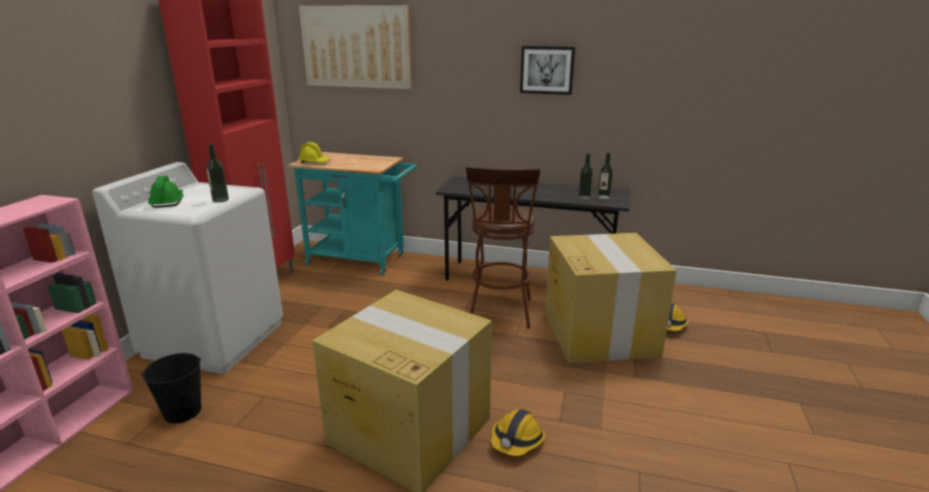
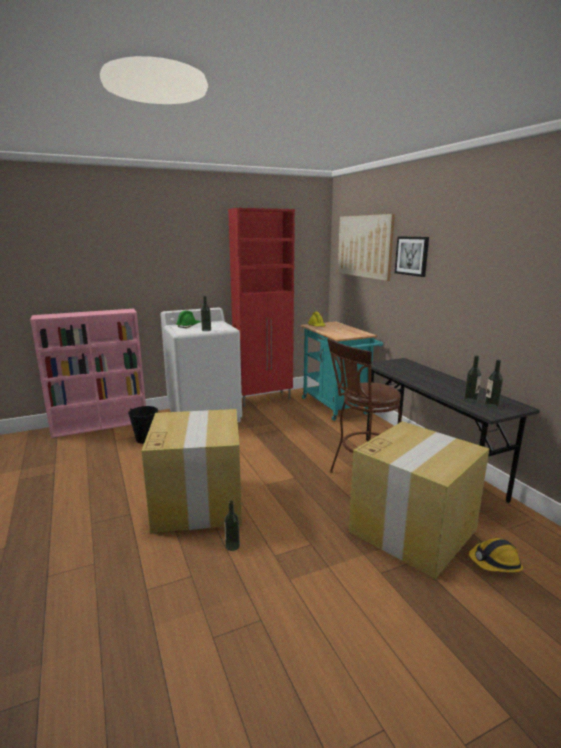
camera: 50 degrees right, 5 degrees down
hard hat [491,409,545,456] -> bottle [224,500,240,551]
picture [520,46,575,95] -> picture moved to [395,236,429,277]

